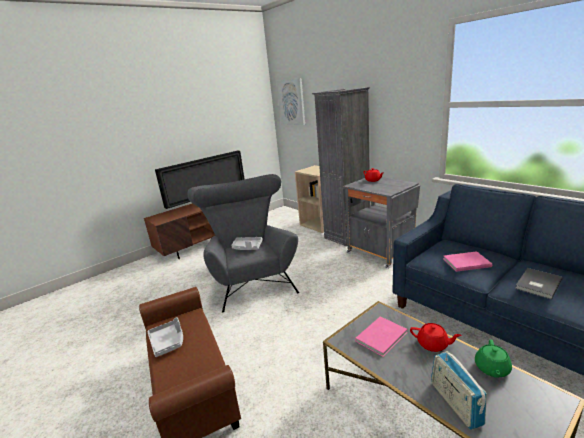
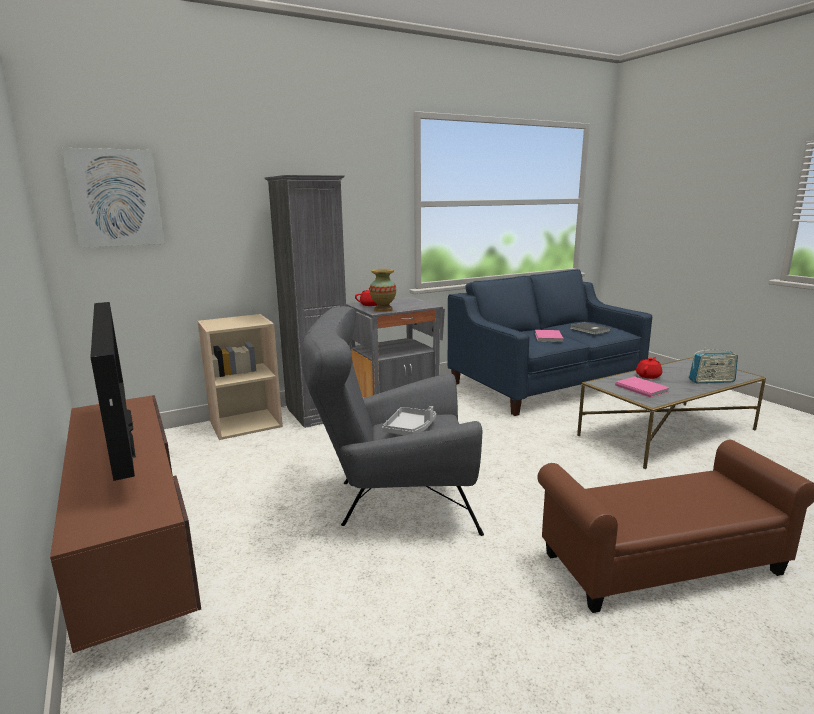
camera: 80 degrees left, 5 degrees down
grey tray [148,317,183,357] -> none
green teapot [475,339,512,378] -> none
none -> vase [370,269,396,312]

